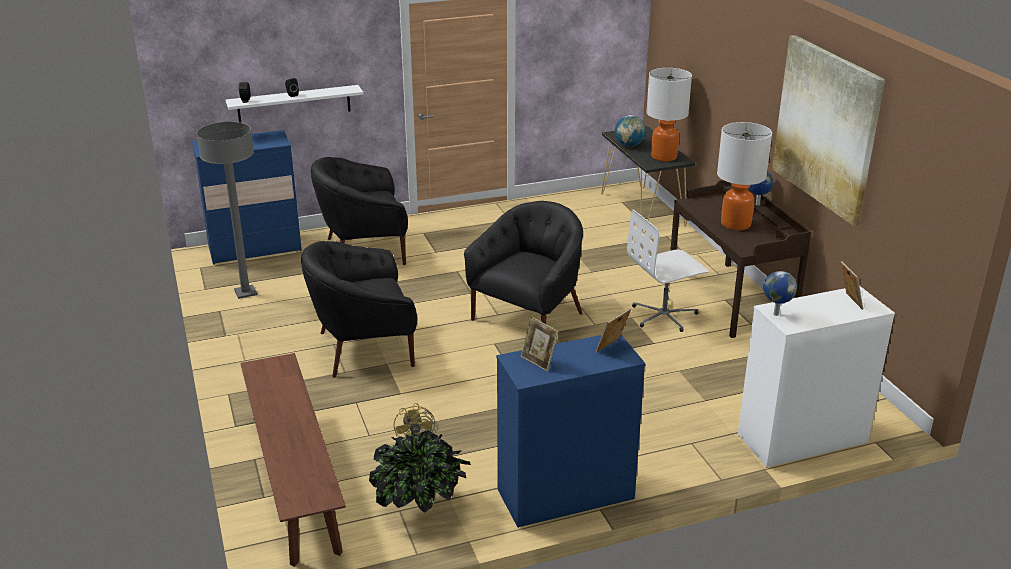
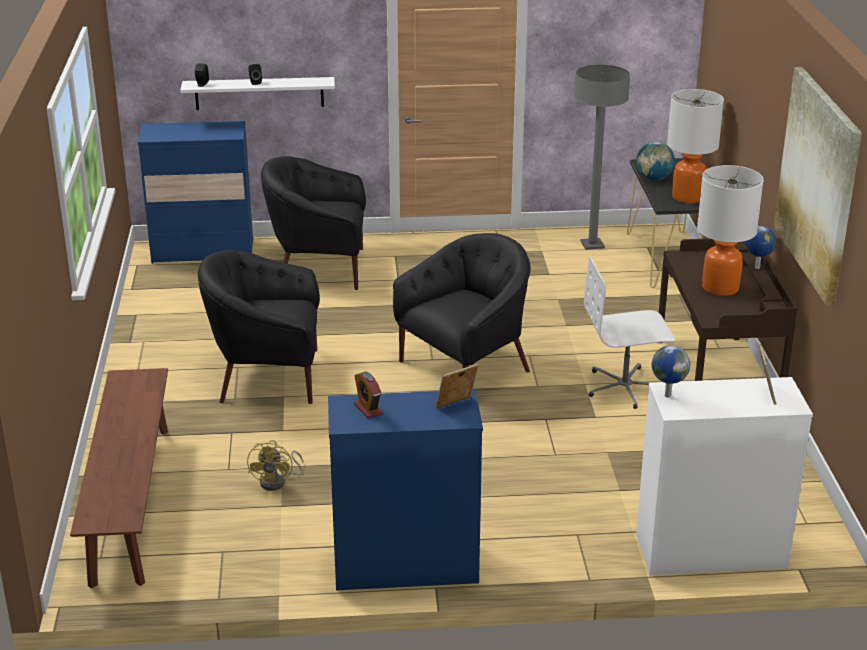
camera: 15 degrees right, 0 degrees up
grey floor lamp [196,121,257,299] -> grey floor lamp moved to [574,64,630,250]
potted plant [369,430,471,513] -> none
picture frame [521,317,559,372] -> alarm clock [354,371,383,418]

